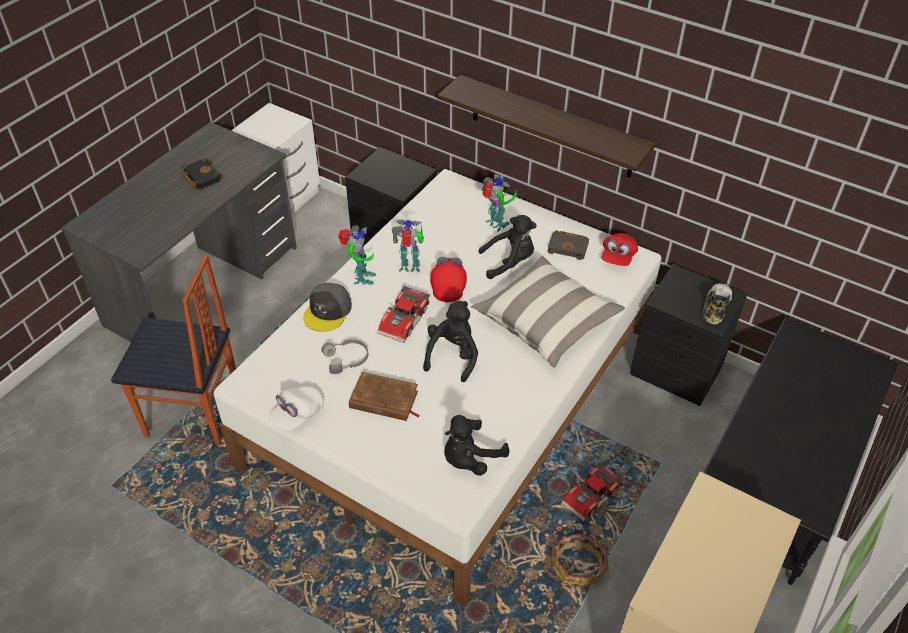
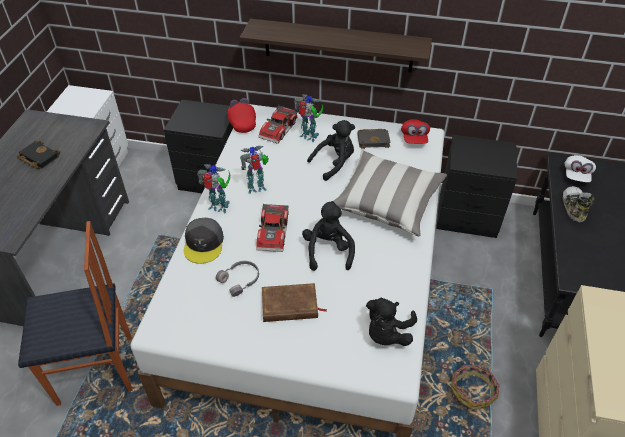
camera: 20 degrees left, 0 degrees up
white cap [269,386,324,430] -> white cap moved to [564,155,596,182]
toy robot [338,225,376,285] -> toy robot turned 60 degrees counterclockwise [197,164,230,213]
red cap [430,257,467,302] -> red cap moved to [228,98,256,133]
toy car [561,462,623,521] -> toy car moved to [258,105,297,144]
shoe [703,283,732,324] -> shoe moved to [562,186,595,222]

